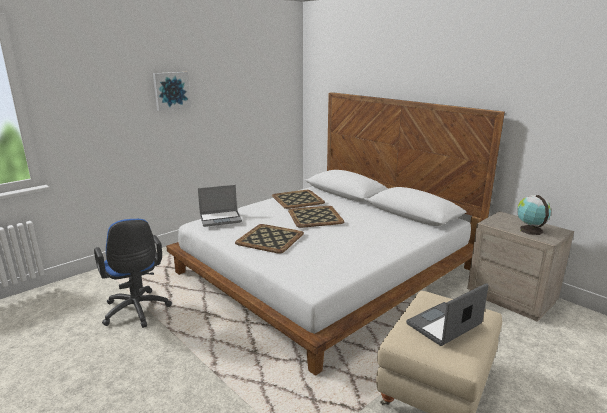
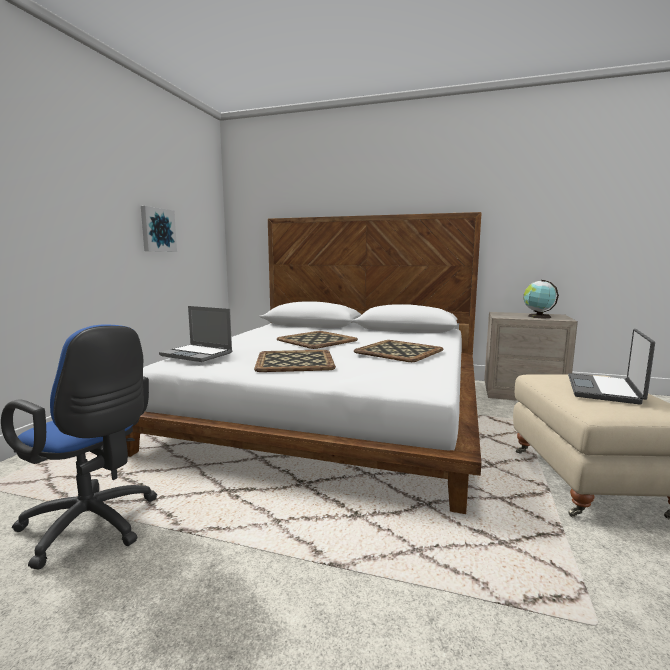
camera: 30 degrees left, 10 degrees down
picture [153,72,191,111] -> picture moved to [141,206,177,252]
laptop [198,185,242,227] -> laptop turned 75 degrees clockwise [159,306,232,362]
tray [272,190,325,209] -> tray moved to [354,340,443,362]

